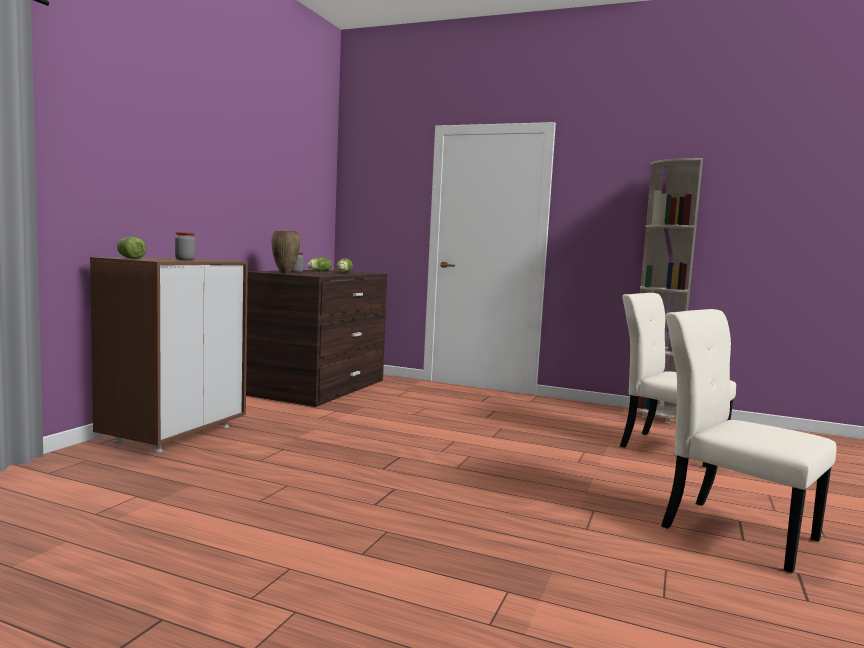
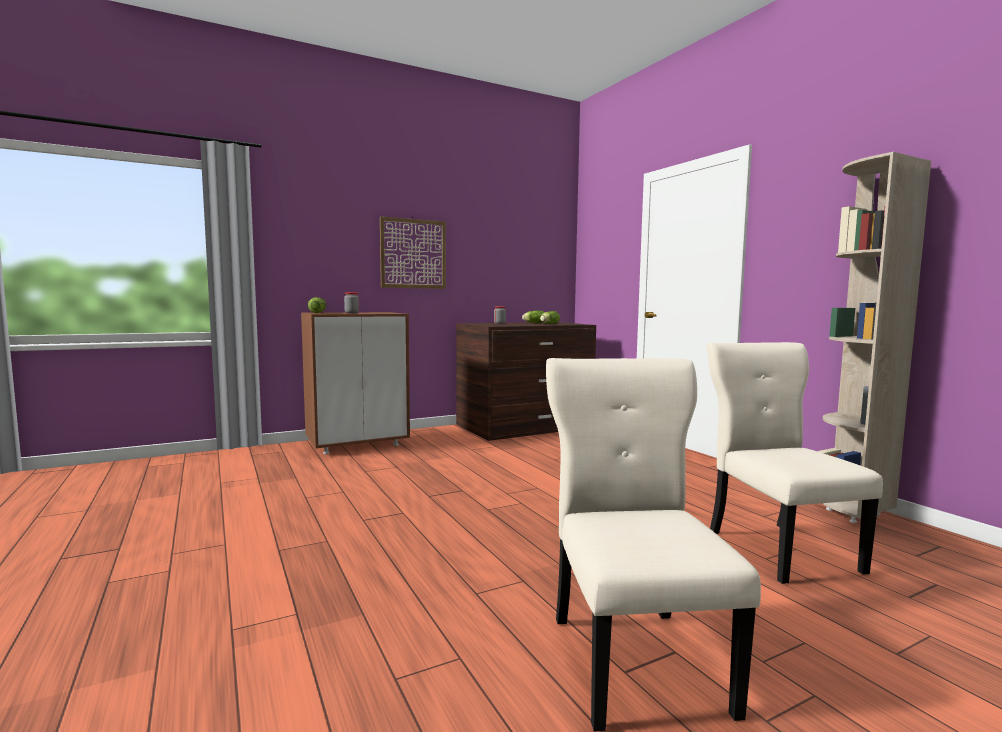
camera: 40 degrees right, 0 degrees up
brown vase [272,231,300,274] -> none
none -> picture [380,216,446,289]

